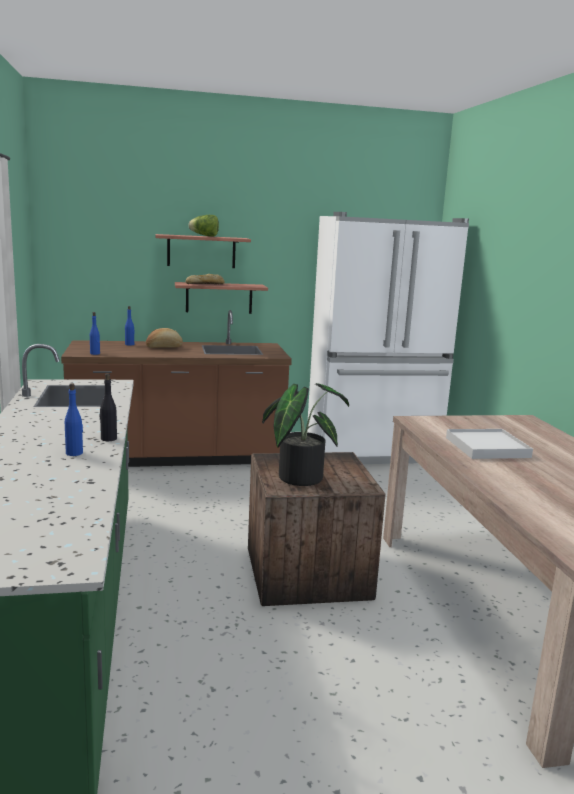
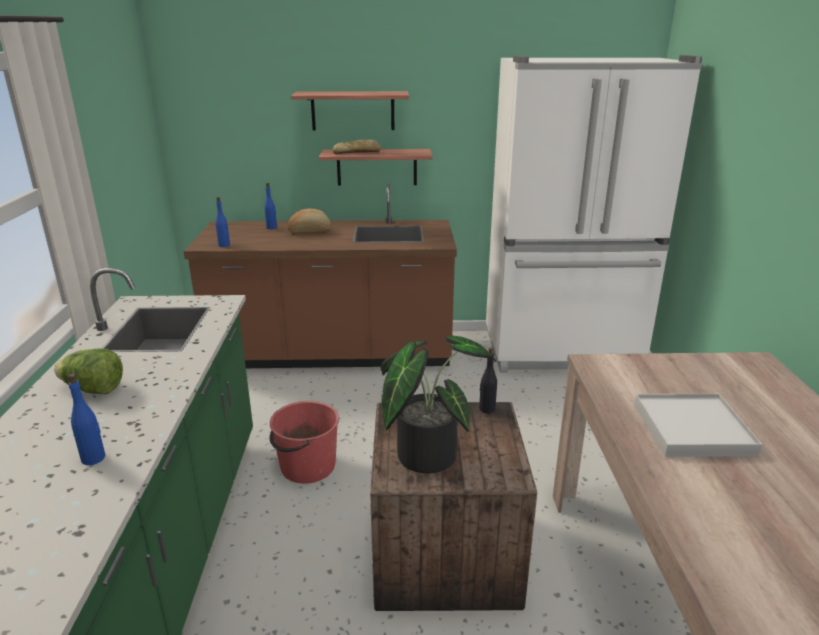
camera: 10 degrees right, 10 degrees up
black bottle [100,373,117,441] -> black bottle moved to [479,347,497,414]
lettuce [188,215,219,237] -> lettuce moved to [54,348,123,394]
none -> red bucket [269,401,339,484]

